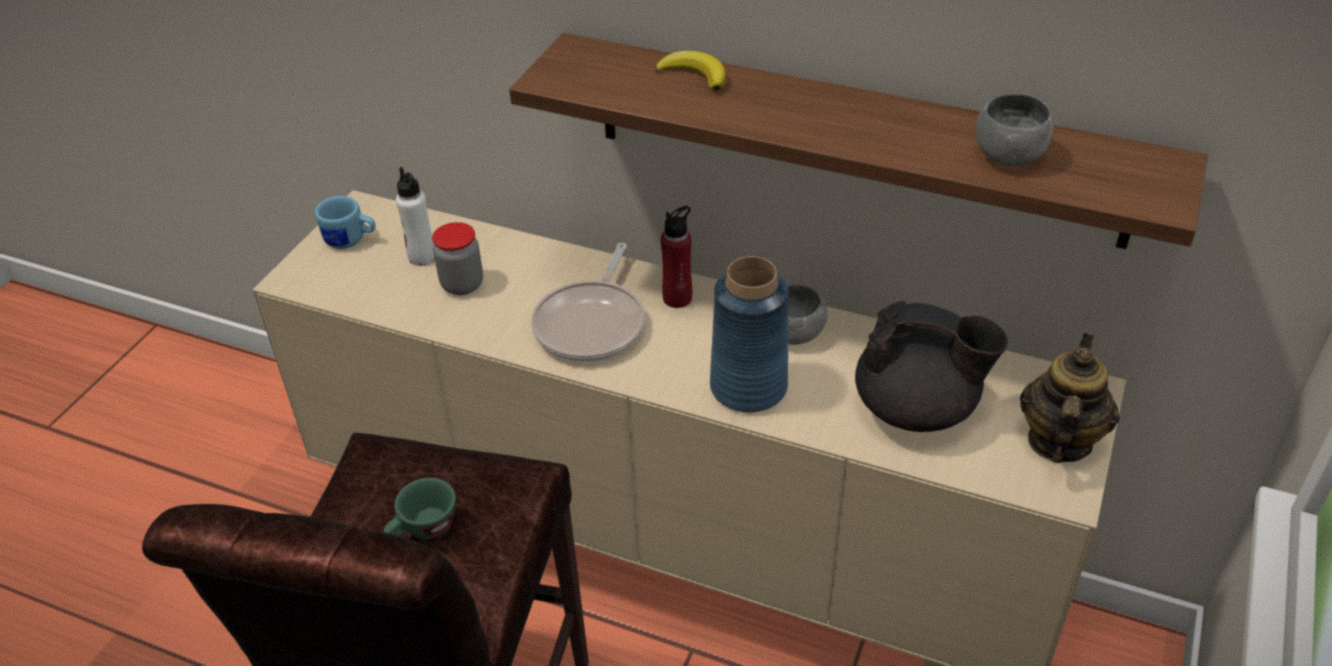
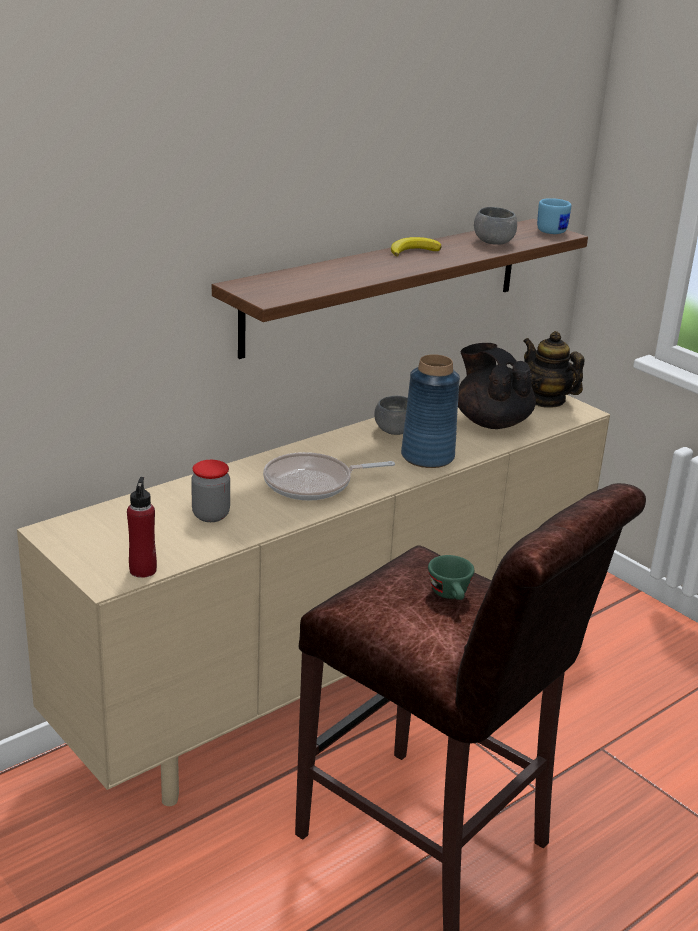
camera: 65 degrees left, 15 degrees down
blue mug [315,196,375,249] -> blue mug moved to [537,198,571,234]
white bottle [396,167,435,266] -> none
frying pan [531,243,645,362] -> frying pan turned 120 degrees clockwise [263,452,395,501]
banana [655,51,726,91] -> banana moved to [391,237,441,257]
red bottle [661,206,692,308] -> red bottle moved to [127,477,157,578]
black teapot [855,301,1008,432] -> black teapot turned 75 degrees counterclockwise [458,343,536,429]

